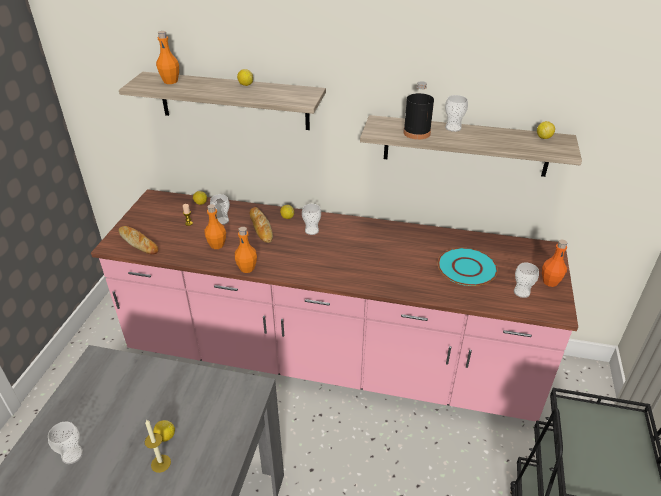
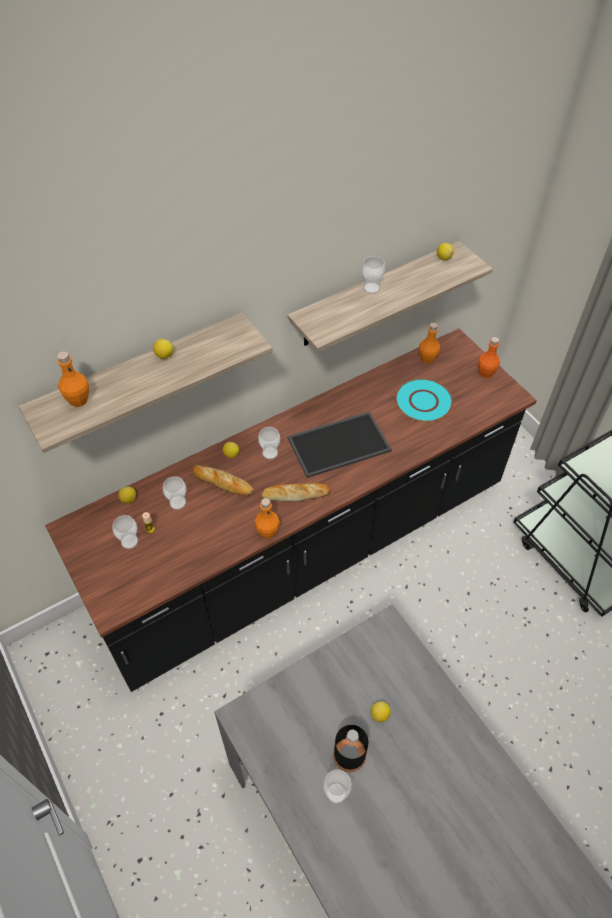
camera: 45 degrees left, 15 degrees up
pink counter [91,189,578,421] -> black counter [45,328,537,692]
bread [119,226,158,255] -> bread moved to [262,483,331,501]
candle [145,419,171,473] -> none
orange bottle [204,204,226,249] -> orange bottle moved to [419,323,440,364]
black bottle [403,81,434,140] -> black bottle moved to [333,725,369,772]
cup [514,262,539,298] -> cup moved to [112,515,138,549]
none -> tray [288,411,392,478]

